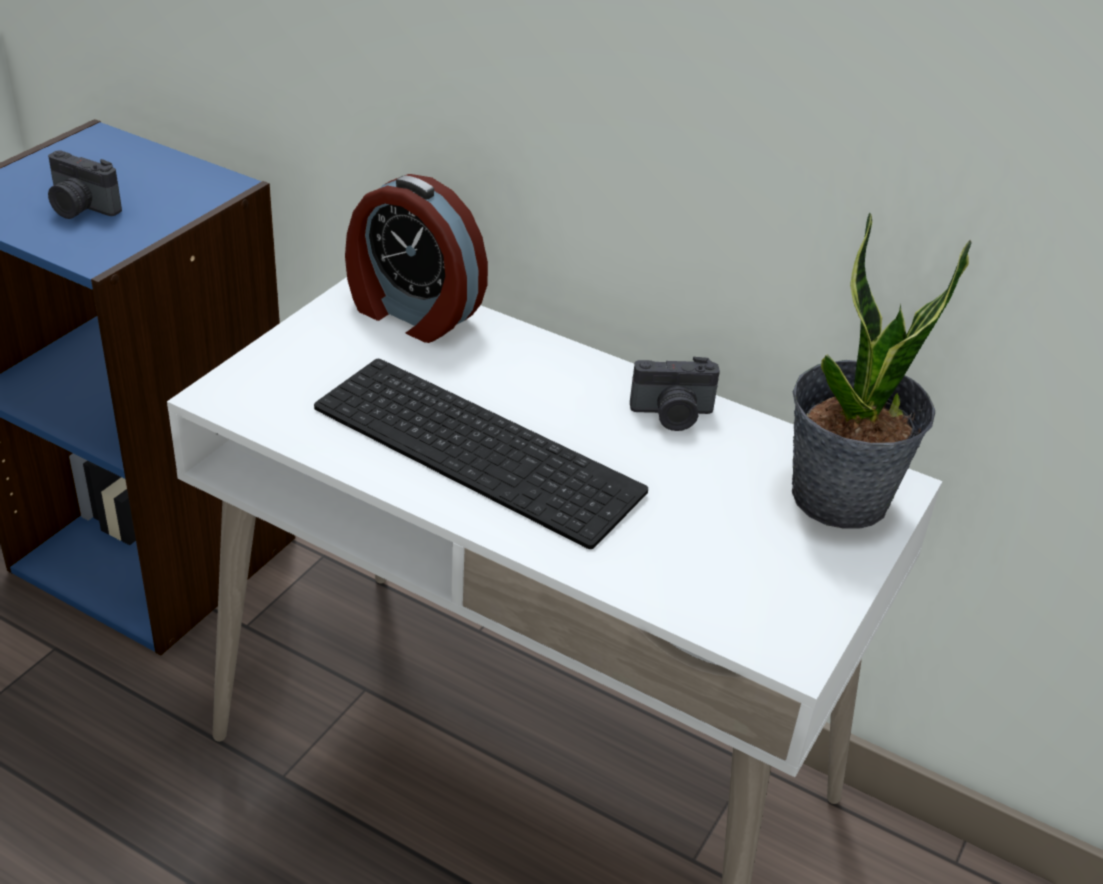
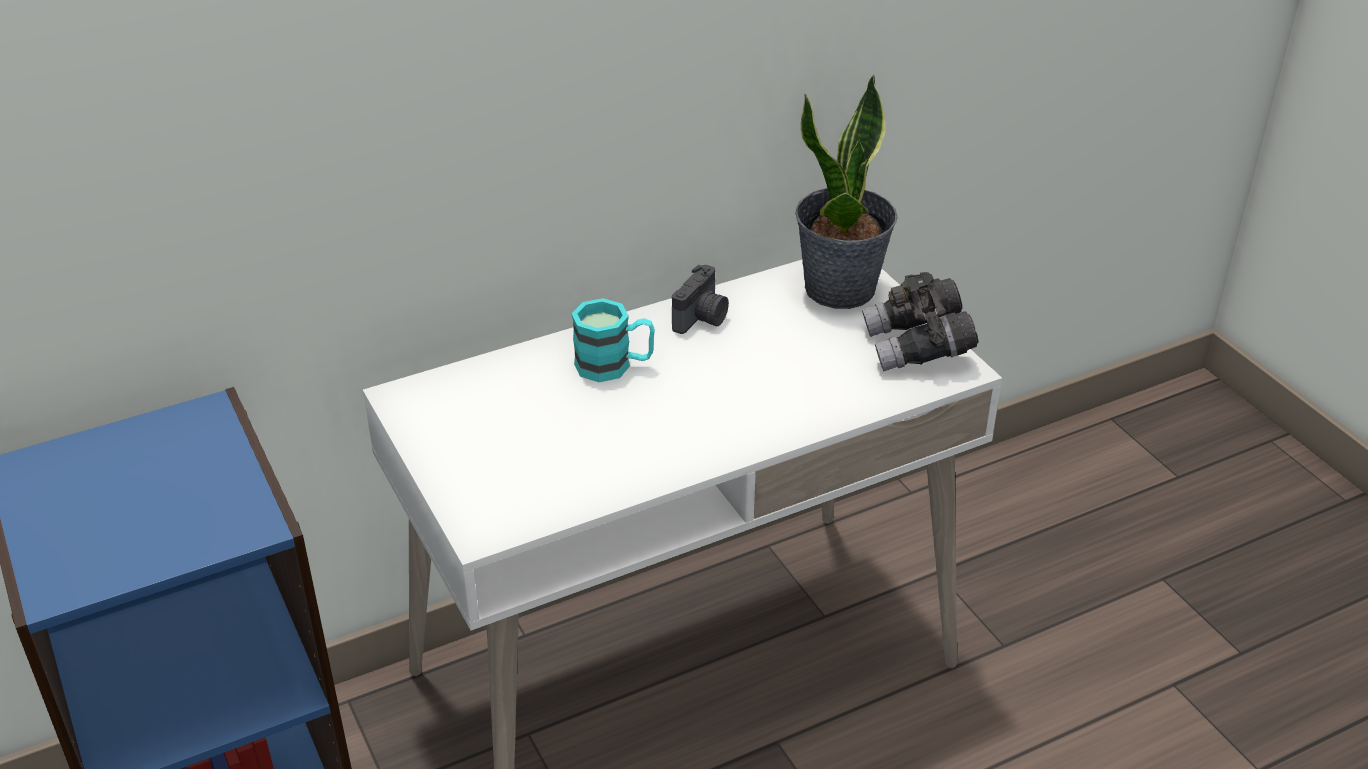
camera: 55 degrees left, 0 degrees up
camera [48,151,122,219] -> none
keyboard [314,359,648,549] -> none
alarm clock [345,174,488,343] -> none
none -> turquoise mug [572,298,655,382]
none -> grey binoculars [862,272,979,371]

